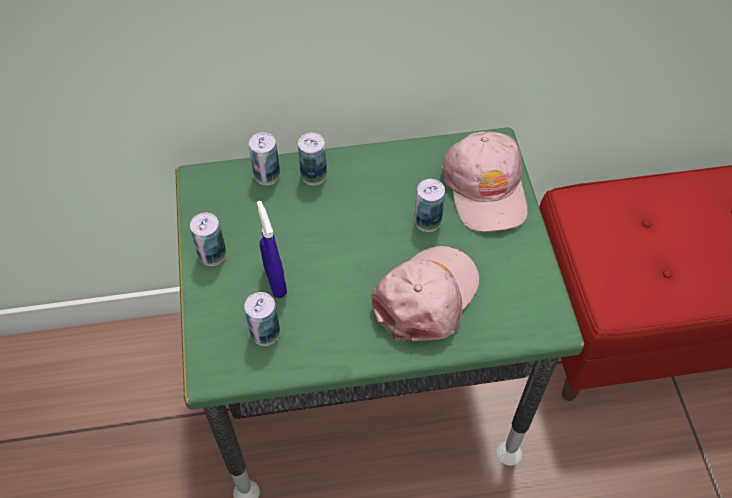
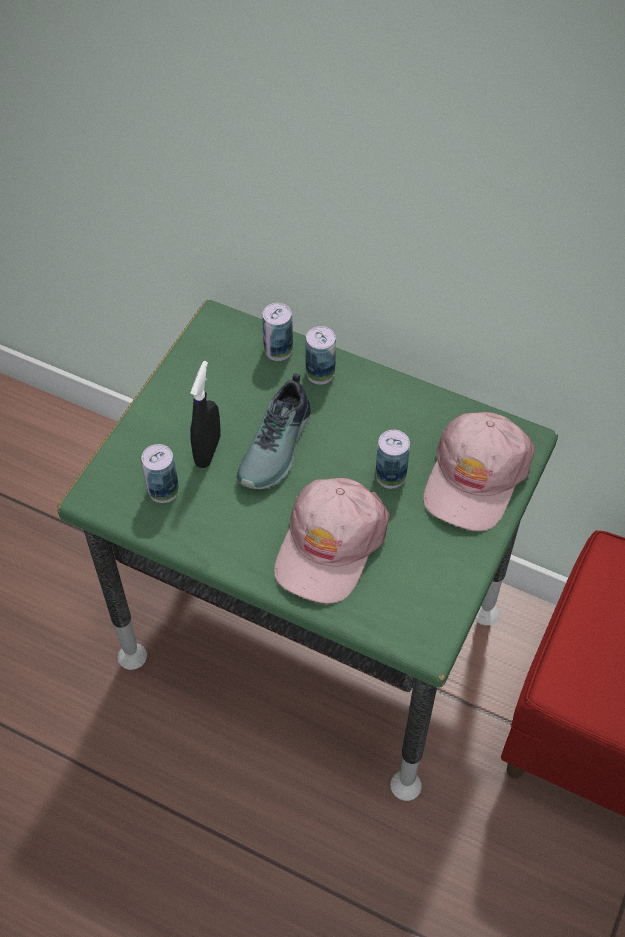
camera: 35 degrees right, 0 degrees up
can [190,213,226,266] -> none
blue spray bottle [257,201,287,298] -> black spray bottle [190,361,220,468]
pink cap [371,246,479,342] -> pink cap turned 135 degrees clockwise [274,478,390,604]
none -> shoe [236,373,311,489]

